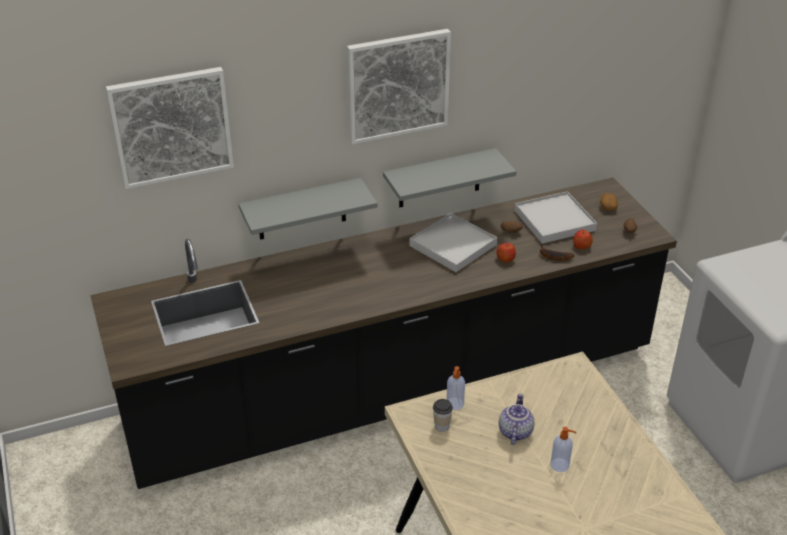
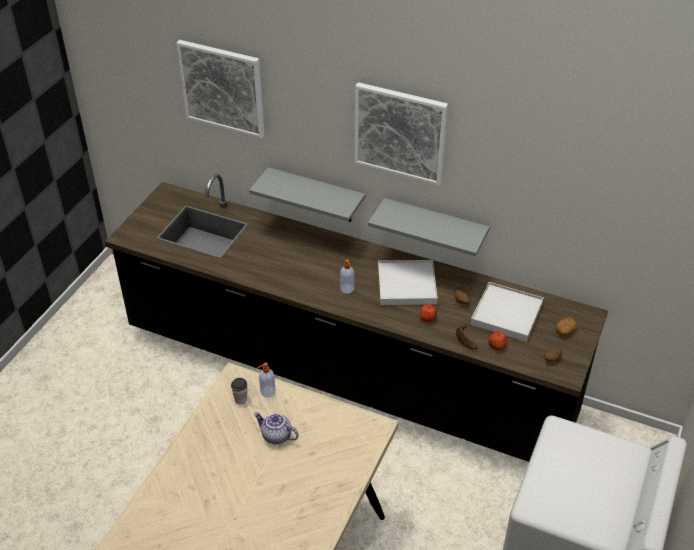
camera: 45 degrees right, 5 degrees up
teapot [499,393,534,445] -> teapot turned 120 degrees counterclockwise [254,412,299,444]
soap dispenser [550,427,576,472] -> soap dispenser moved to [340,259,354,294]

